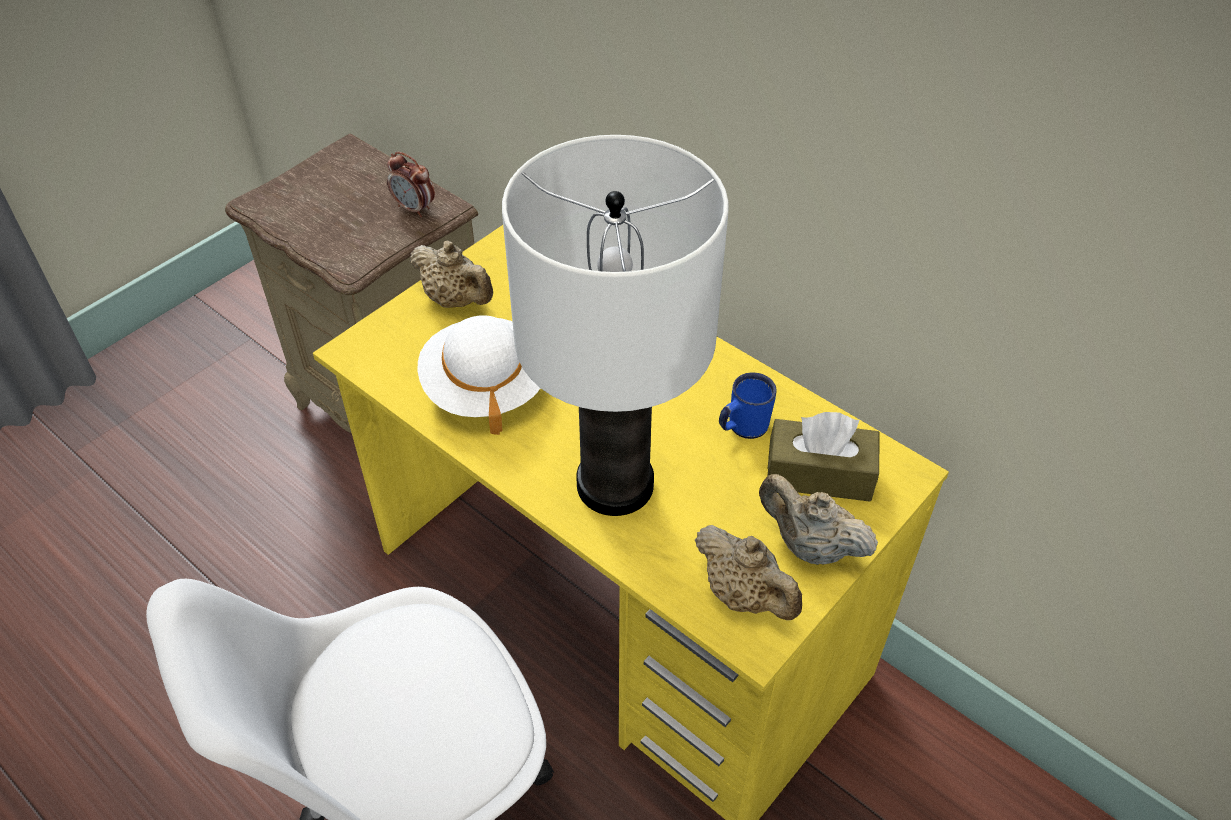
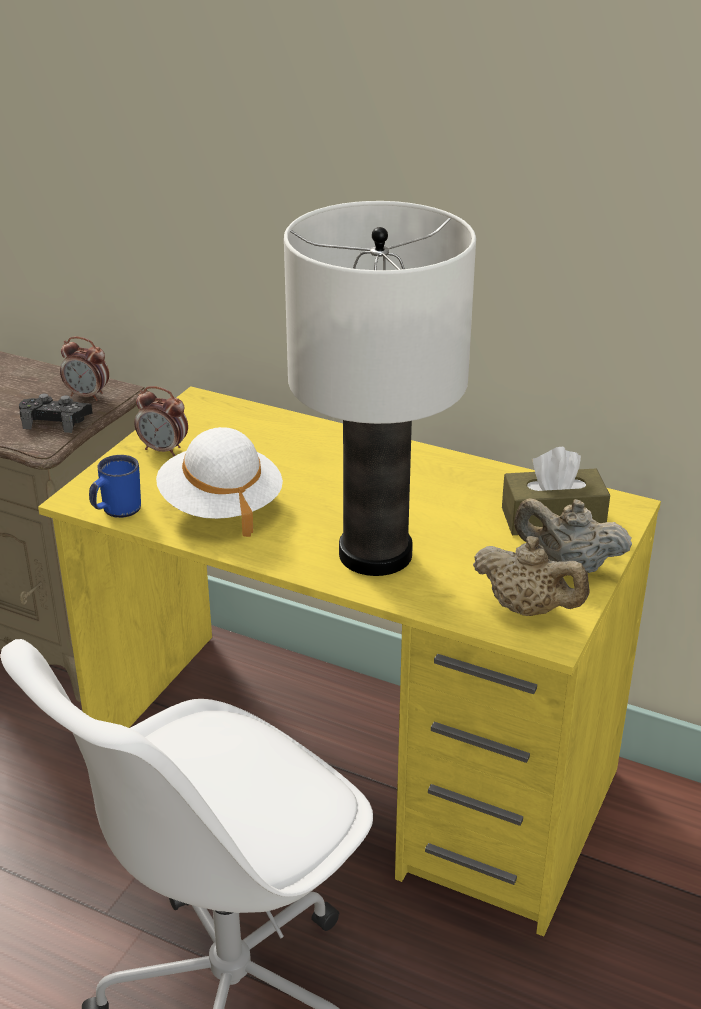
camera: 15 degrees left, 15 degrees down
beige teapot [410,240,493,308] -> alarm clock [134,386,188,456]
blue mug [719,372,777,439] -> blue mug moved to [89,455,141,518]
none -> black game controller [19,393,93,433]

